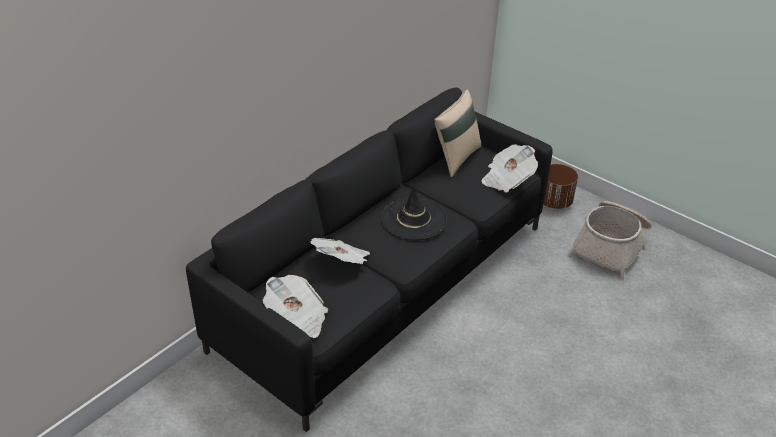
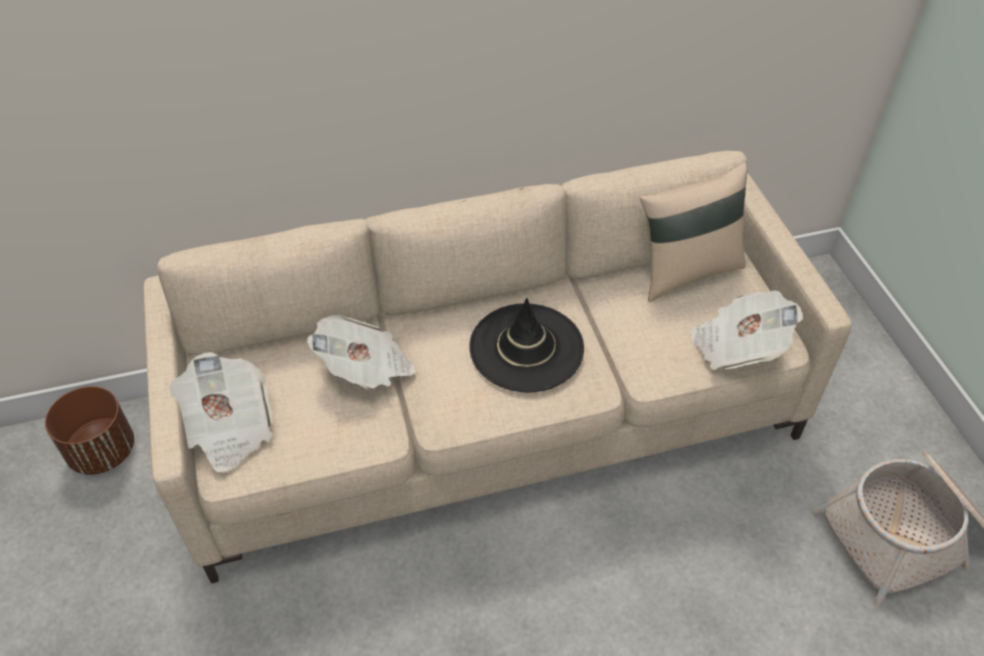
camera: 35 degrees right, 10 degrees up
black sofa [186,87,553,432] -> beige sofa [143,151,851,584]
brown planter [543,164,578,209] -> brown planter moved to [45,386,134,475]

